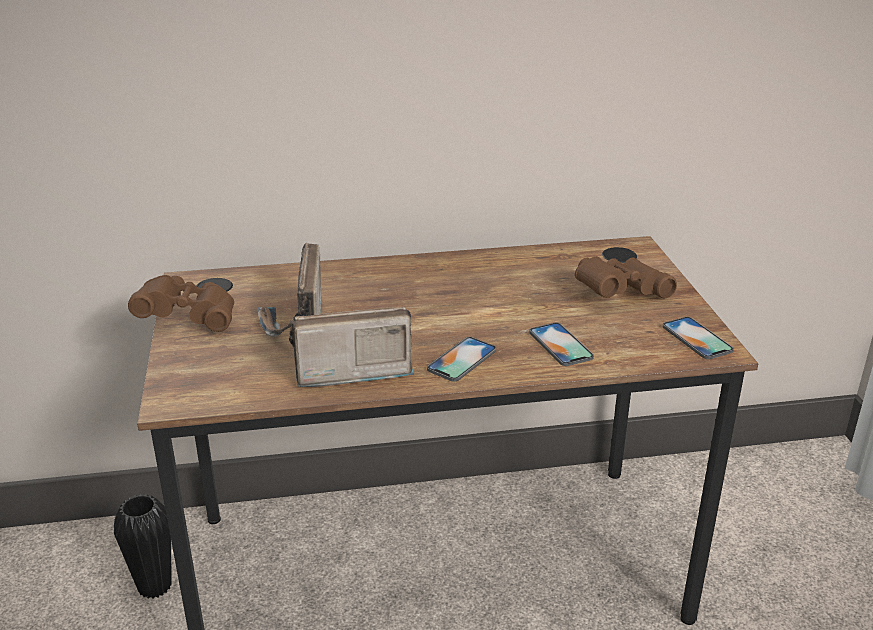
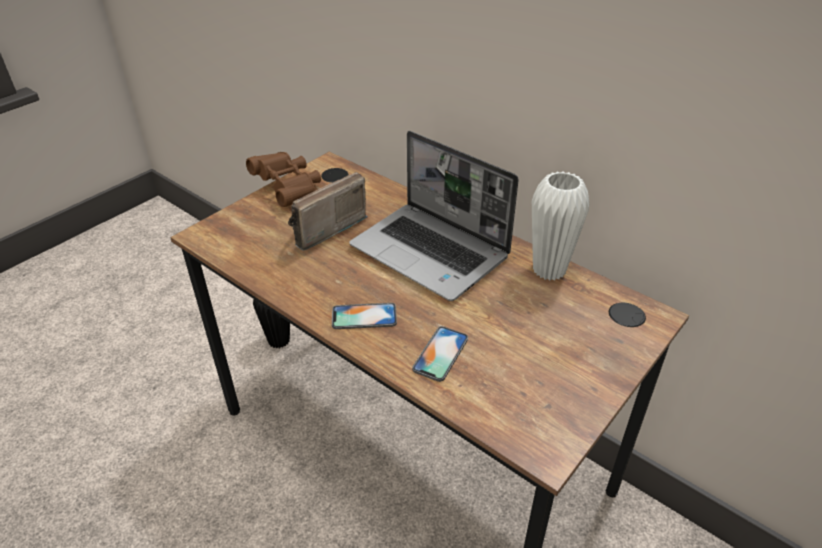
camera: 50 degrees right, 10 degrees up
radio [289,307,414,387] -> none
brown binoculars [575,256,677,298] -> none
phone [663,317,734,359] -> none
none -> laptop [349,131,519,301]
none -> white vase [532,171,590,280]

